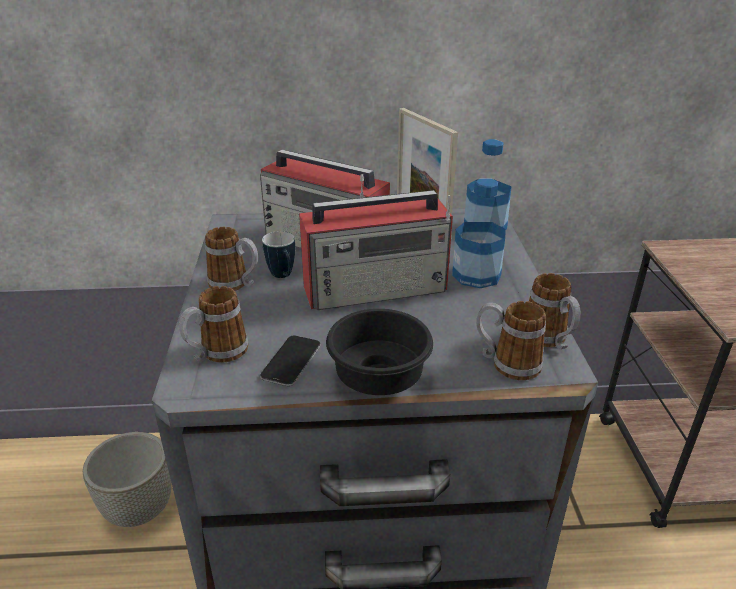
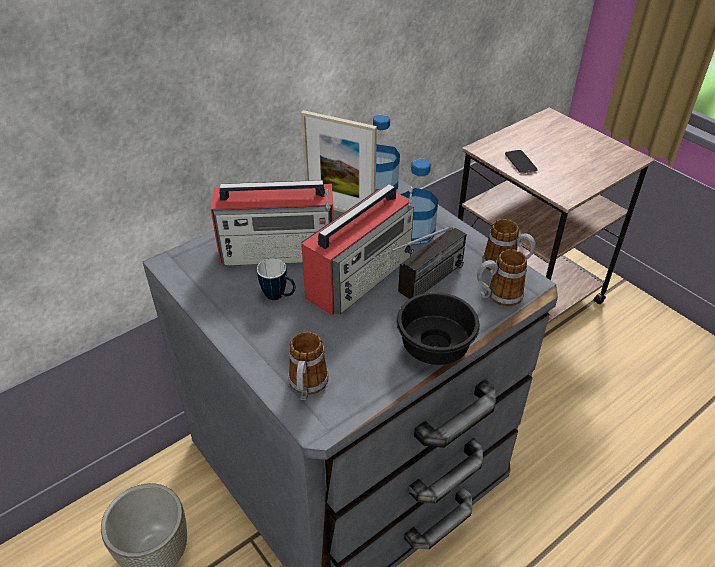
camera: 35 degrees left, 10 degrees up
mug [205,227,258,291] -> none
phone [260,336,321,386] -> phone moved to [505,150,538,174]
none -> radio [370,226,466,299]

